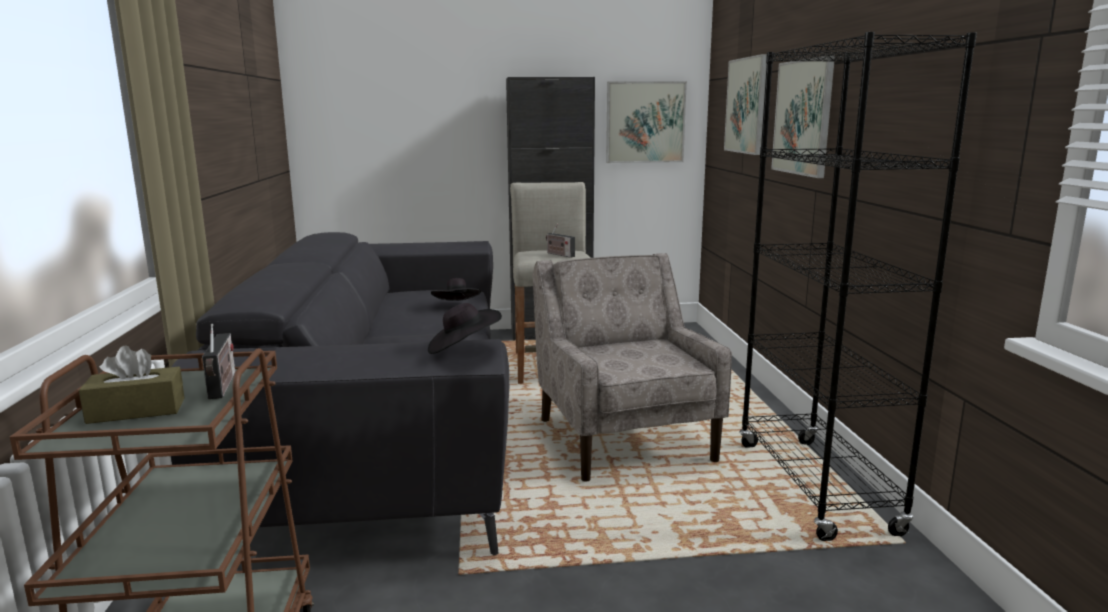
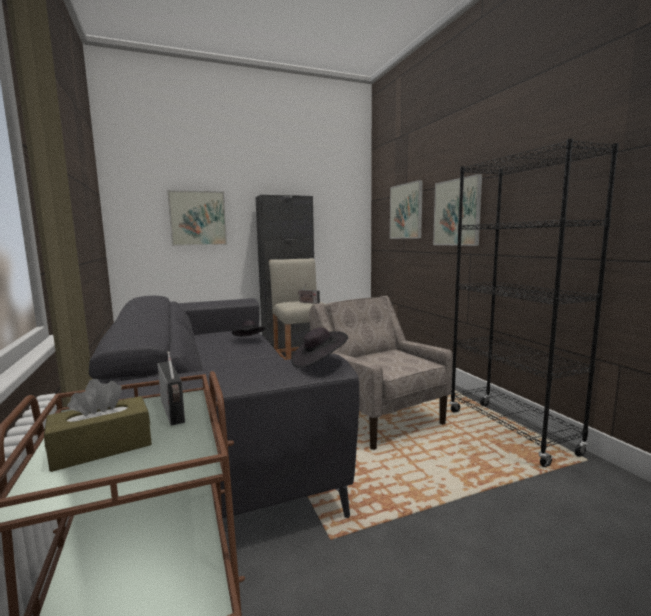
camera: 15 degrees left, 5 degrees down
picture [606,82,687,163] -> picture moved to [167,190,227,246]

